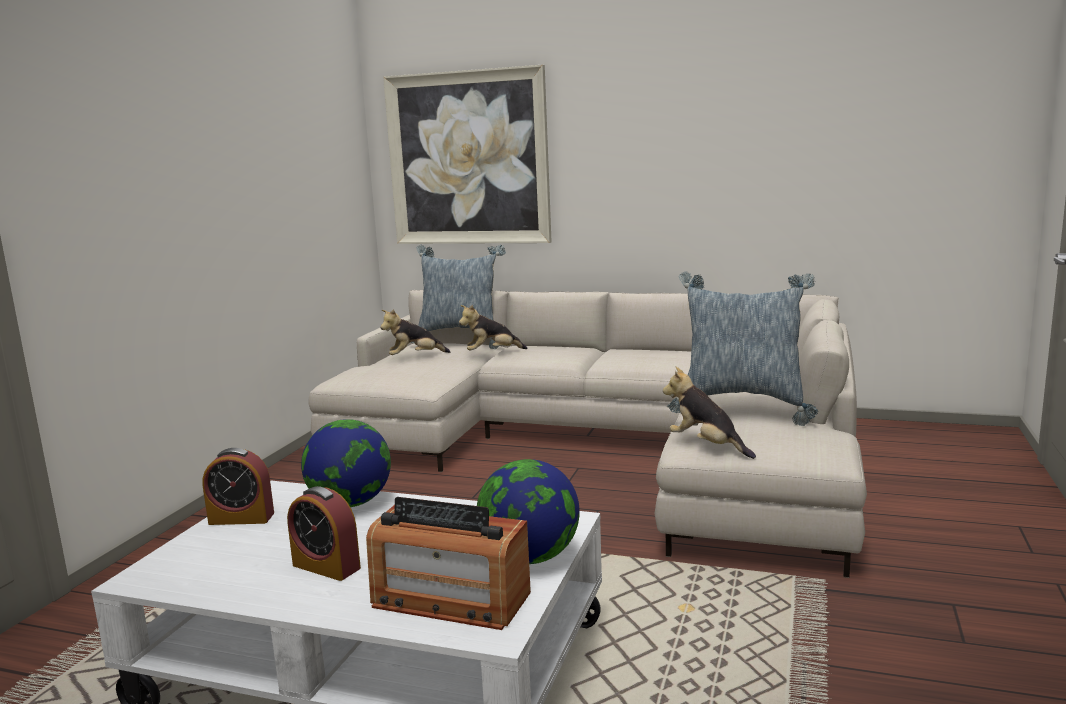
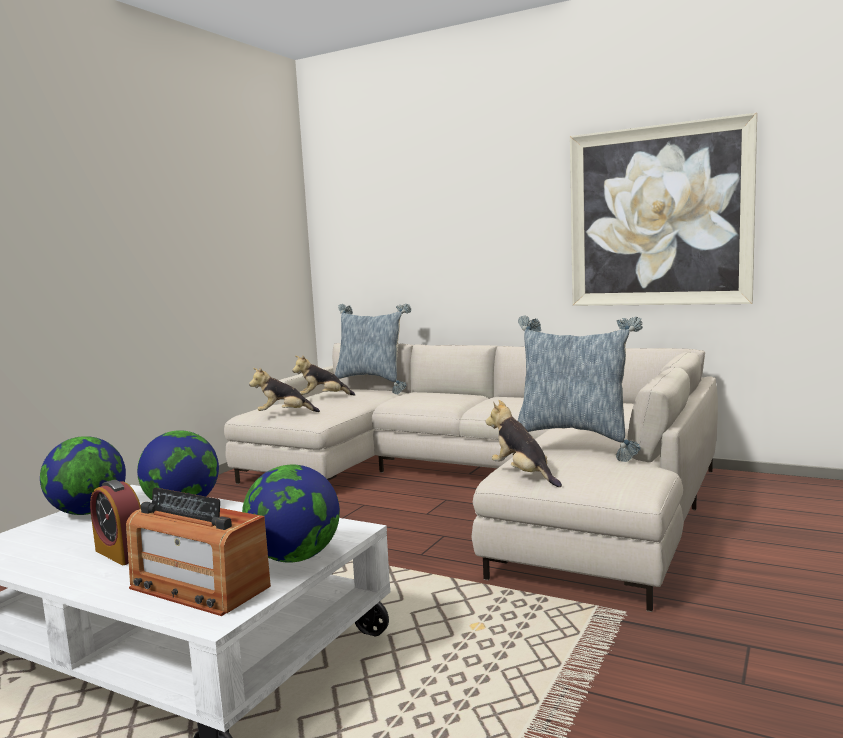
camera: 10 degrees right, 5 degrees down
alarm clock [202,448,274,525] -> globe [40,436,126,515]
picture [383,65,552,244] -> picture moved to [570,113,757,306]
plush toy [459,305,528,350] -> plush toy moved to [249,368,320,412]

